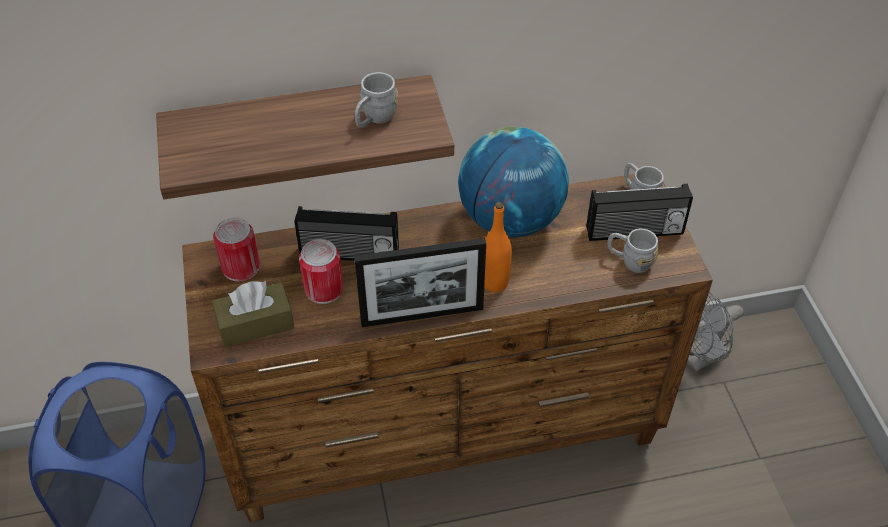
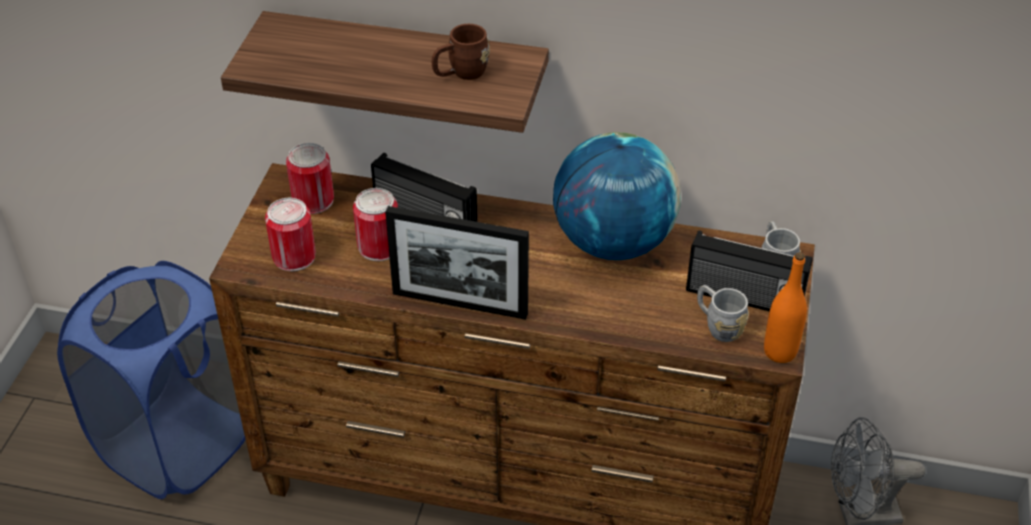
camera: 25 degrees right, 5 degrees down
brown tissue box [212,281,294,347] -> can [265,198,316,271]
grey mug [355,72,398,127] -> brown mug [432,24,490,80]
orange bottle [484,202,512,292] -> orange bottle moved to [764,252,807,363]

